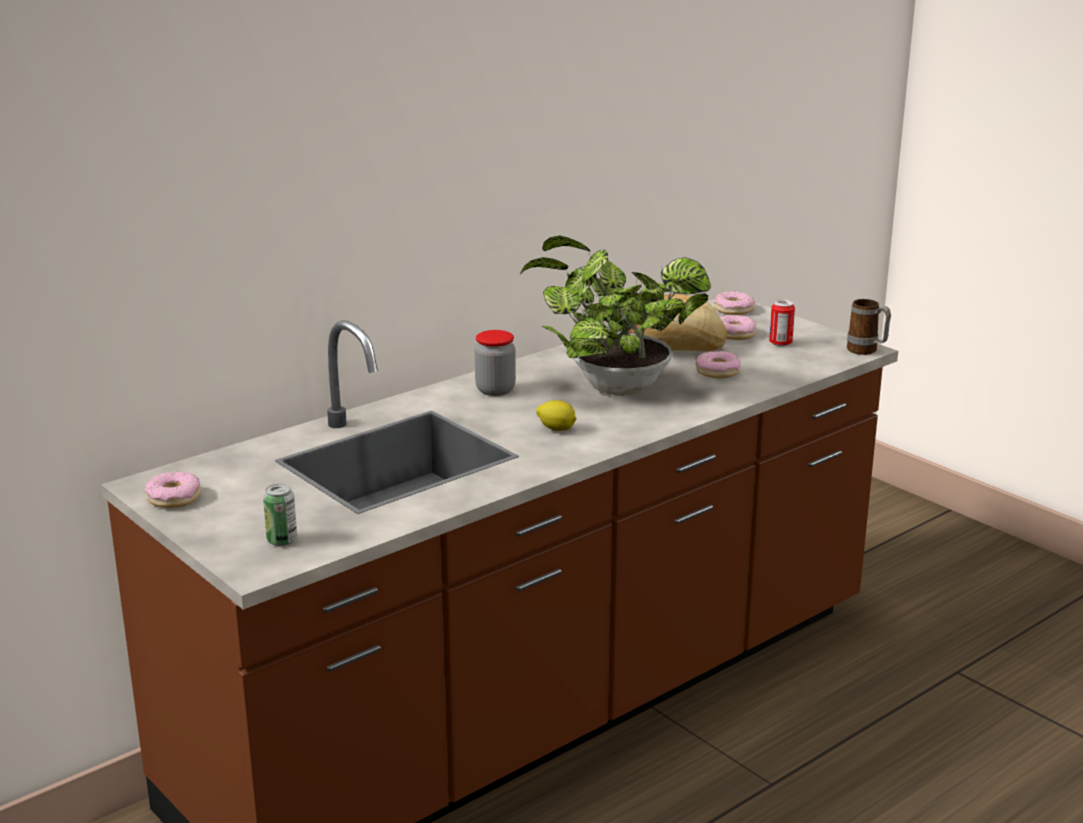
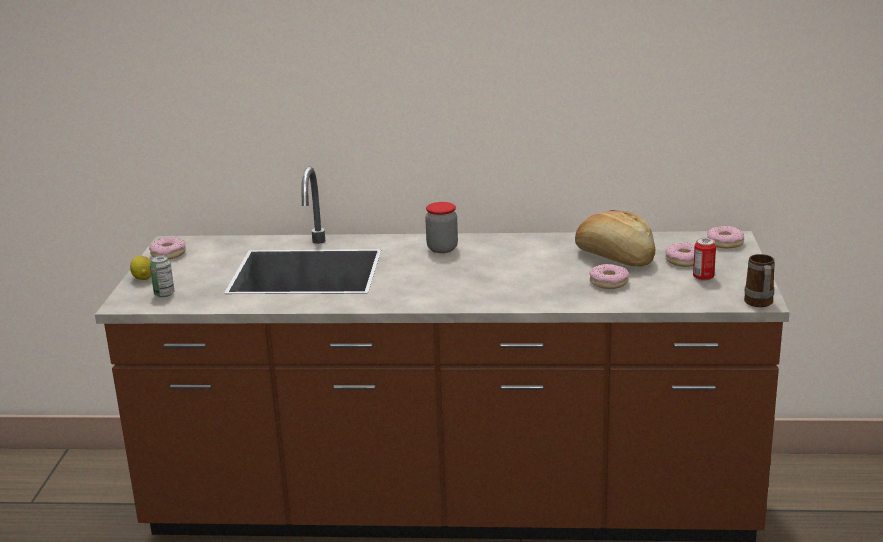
camera: 45 degrees right, 0 degrees up
potted plant [520,235,711,396] -> none
lemon [536,400,576,431] -> lemon moved to [130,256,151,280]

